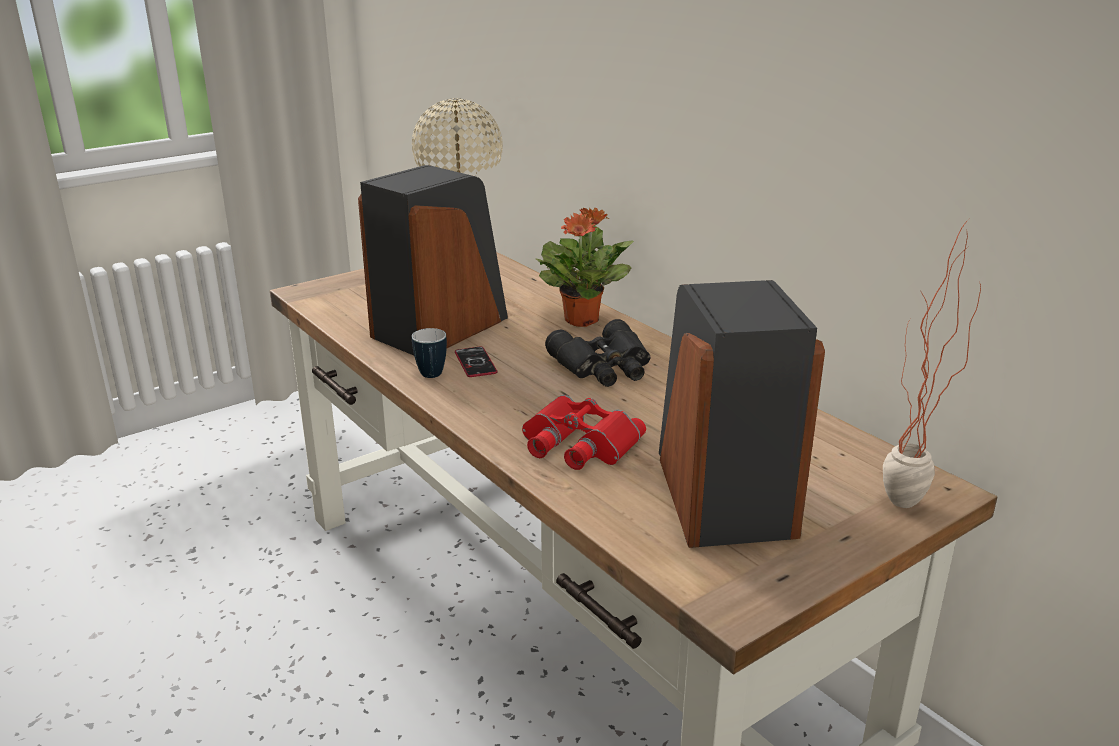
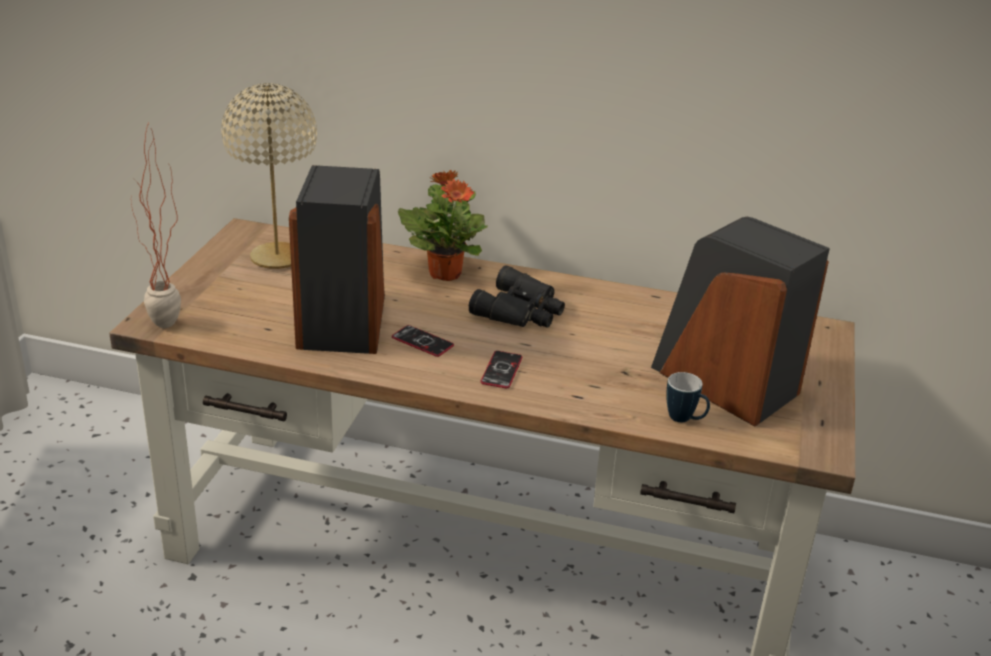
camera: 40 degrees left, 5 degrees up
mug [412,328,447,378] -> mug moved to [666,372,710,422]
red binoculars [522,395,646,470] -> none
potted plant [883,220,981,508] -> potted plant moved to [131,123,181,328]
none -> phone [480,351,522,389]

